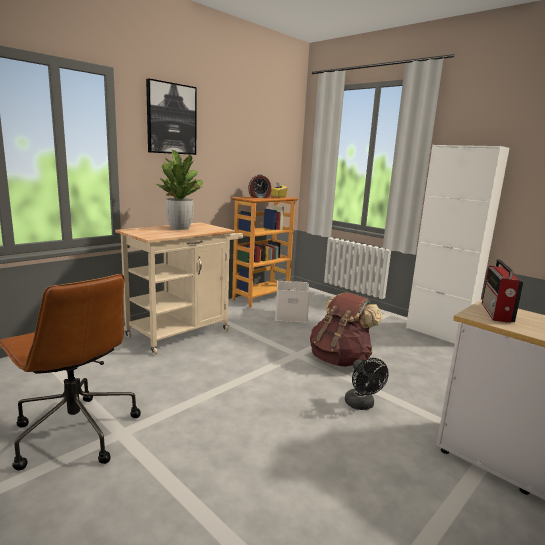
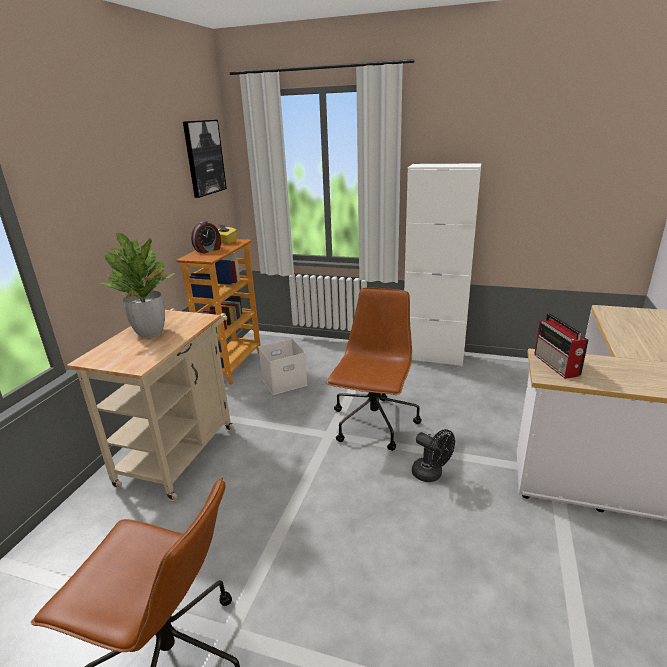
camera: 25 degrees left, 10 degrees up
picture [146,78,197,155] -> picture moved to [183,120,227,198]
brown backpack [310,292,383,367] -> brown office chair [327,287,422,451]

